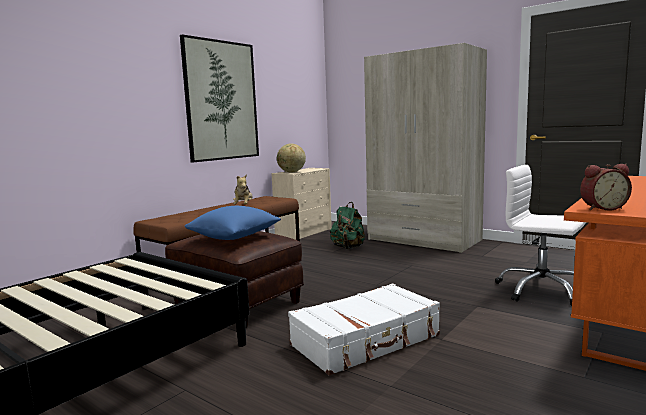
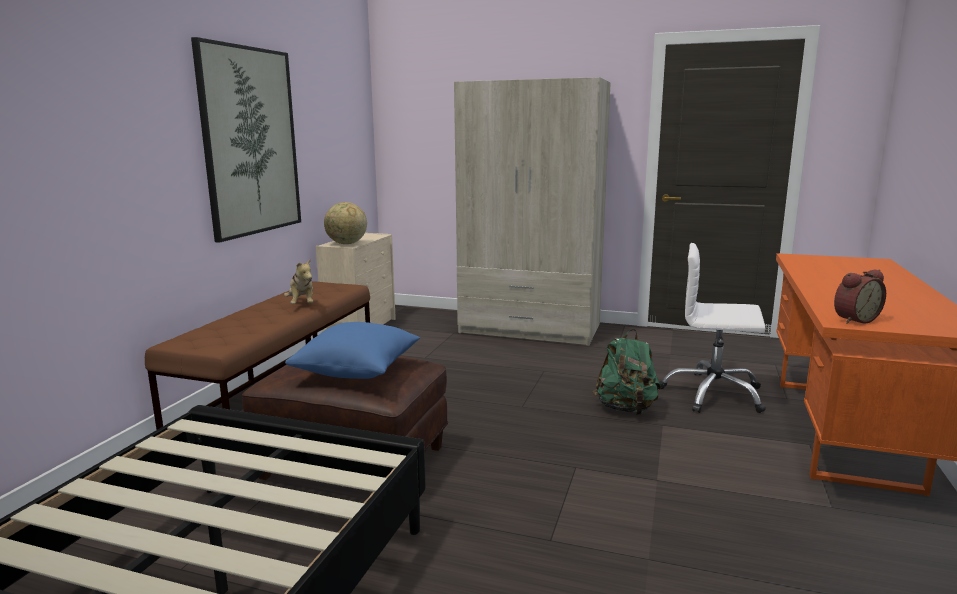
camera: 20 degrees left, 5 degrees up
white suitcase [288,283,440,376] -> none
green backpack [330,202,365,249] -> green backpack moved to [592,329,661,415]

